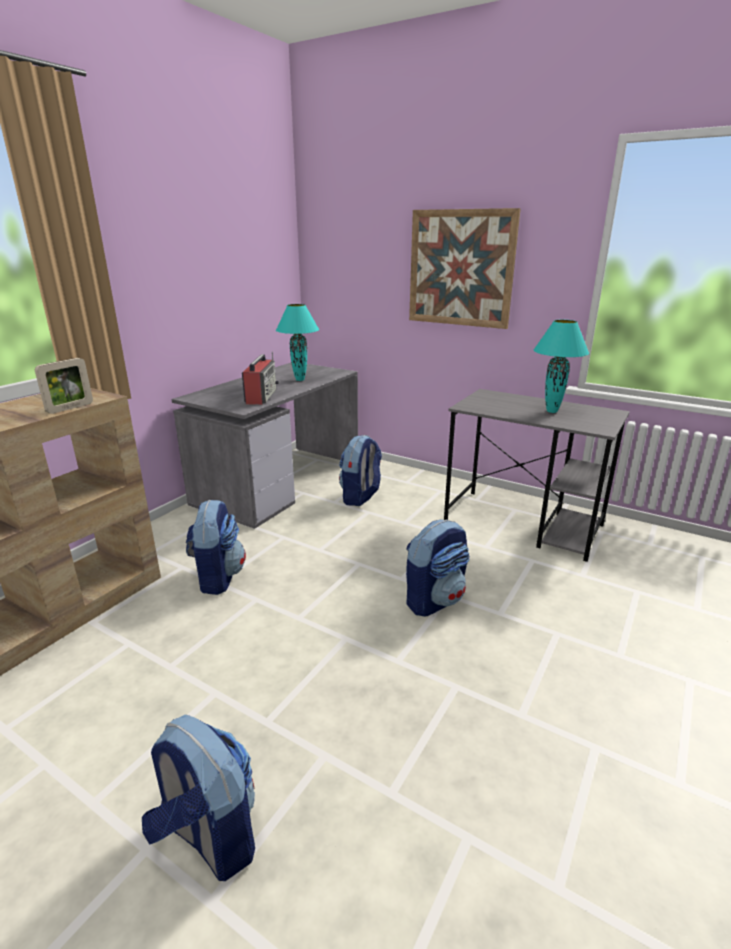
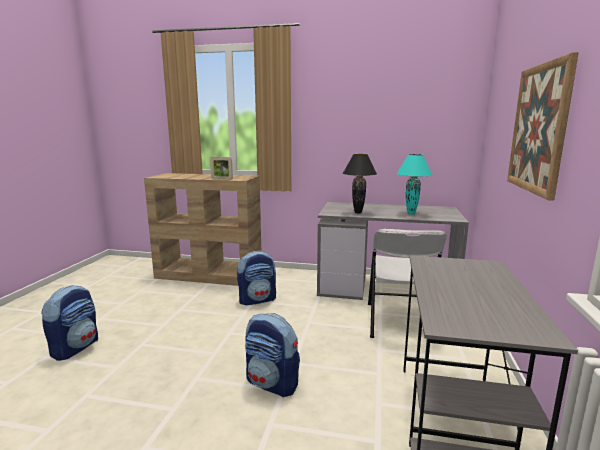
camera: 70 degrees right, 10 degrees down
radio [242,352,279,405] -> black table lamp [343,154,377,213]
backpack [339,435,382,506] -> white chair [368,229,447,338]
turquoise table lamp [533,320,589,413] -> none

